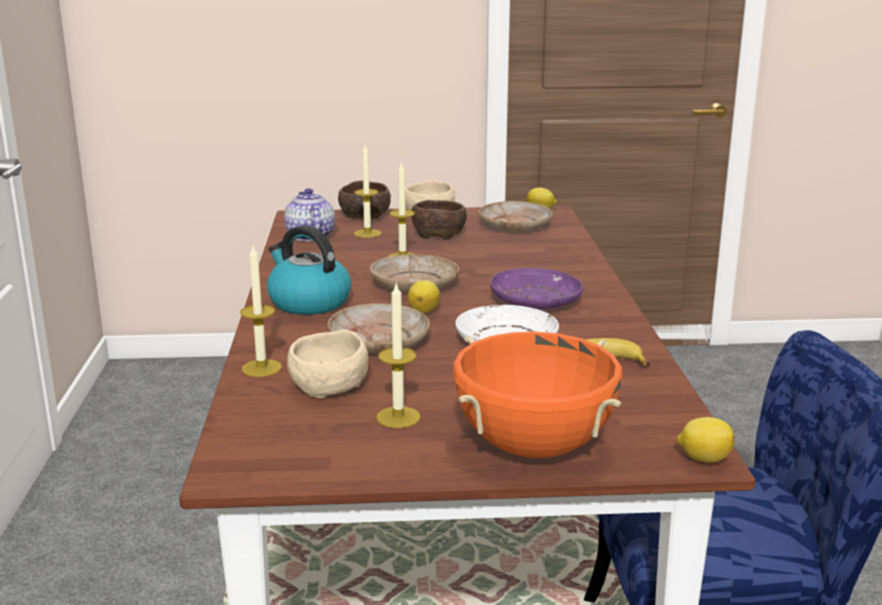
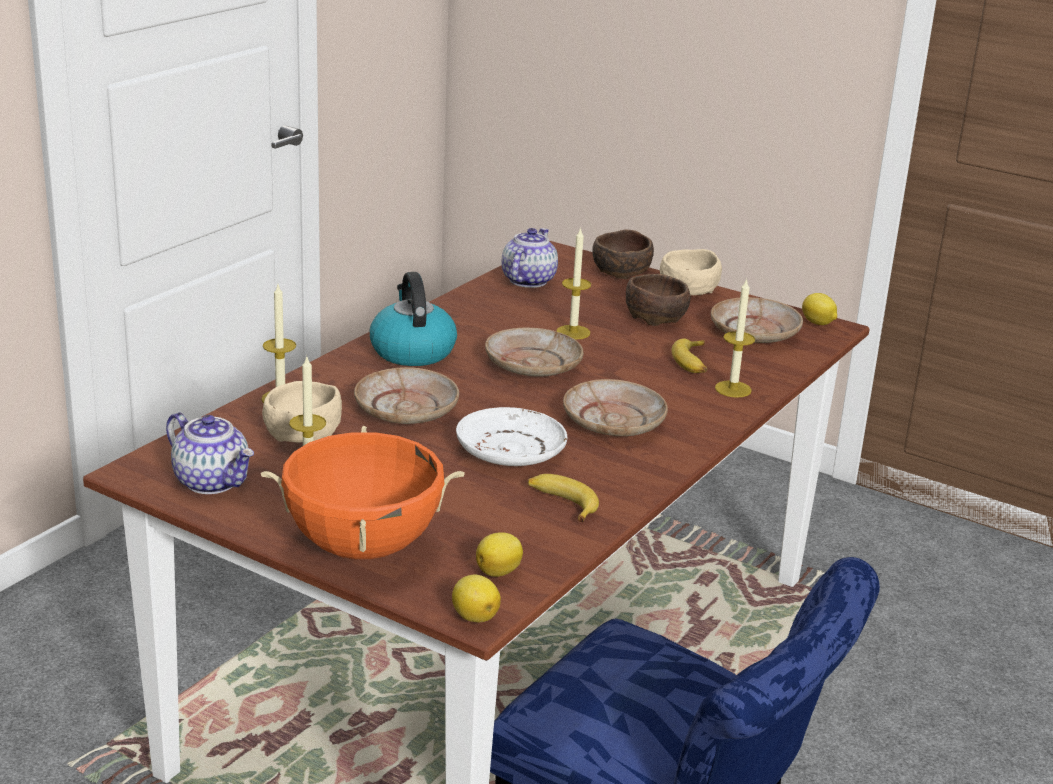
camera: 35 degrees right, 5 degrees up
candle [354,145,381,238] -> candle moved to [715,278,755,397]
lemon [408,280,440,313] -> lemon moved to [476,532,523,577]
purple plate [490,268,583,309] -> beige plate [563,379,668,436]
none -> teapot [166,412,254,494]
none -> banana [671,339,707,373]

